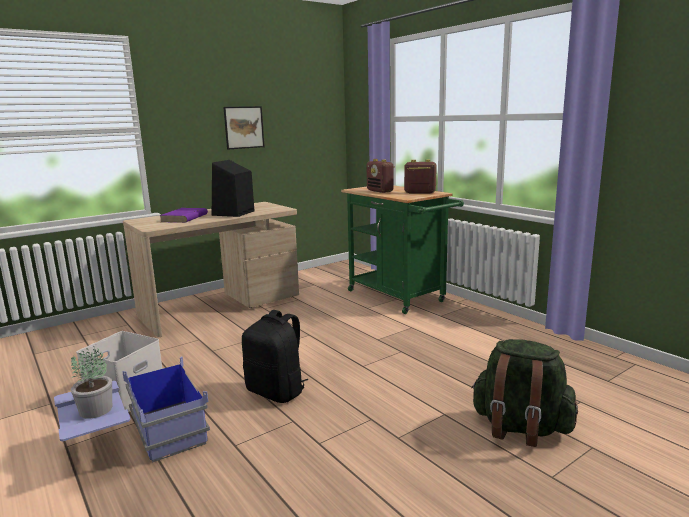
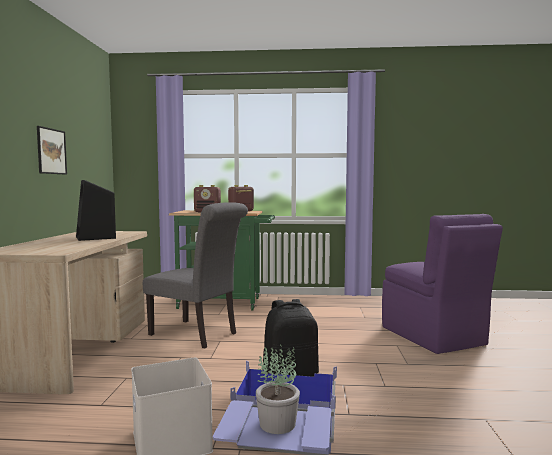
camera: 50 degrees left, 10 degrees down
purple book [159,208,208,223] -> none
green backpack [471,339,578,447] -> purple chair [382,214,503,354]
none -> grey chair [143,202,248,349]

